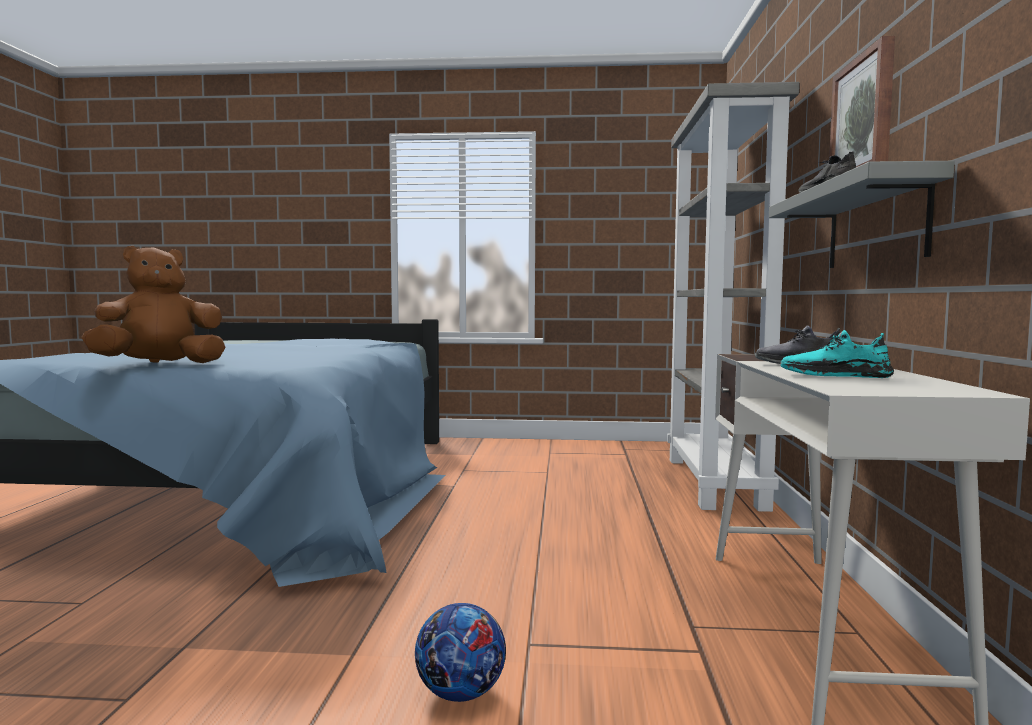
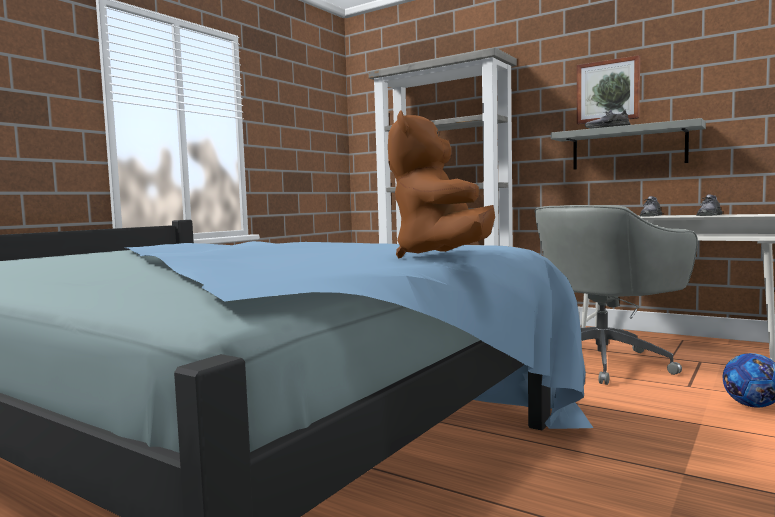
camera: 60 degrees left, 0 degrees up
turquoise shoe [780,330,894,378] -> grey shoe [696,194,723,216]
none -> grey office chair [534,205,698,385]

